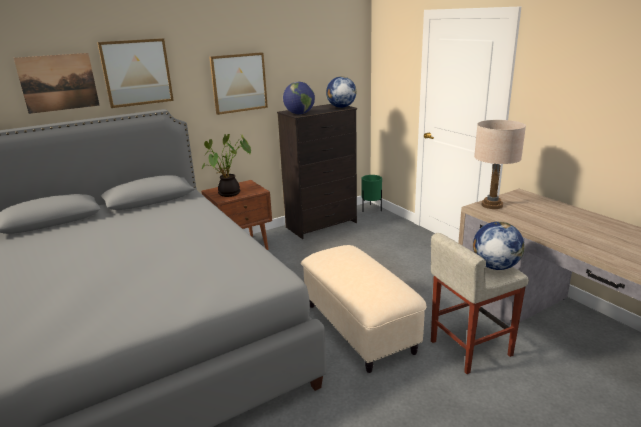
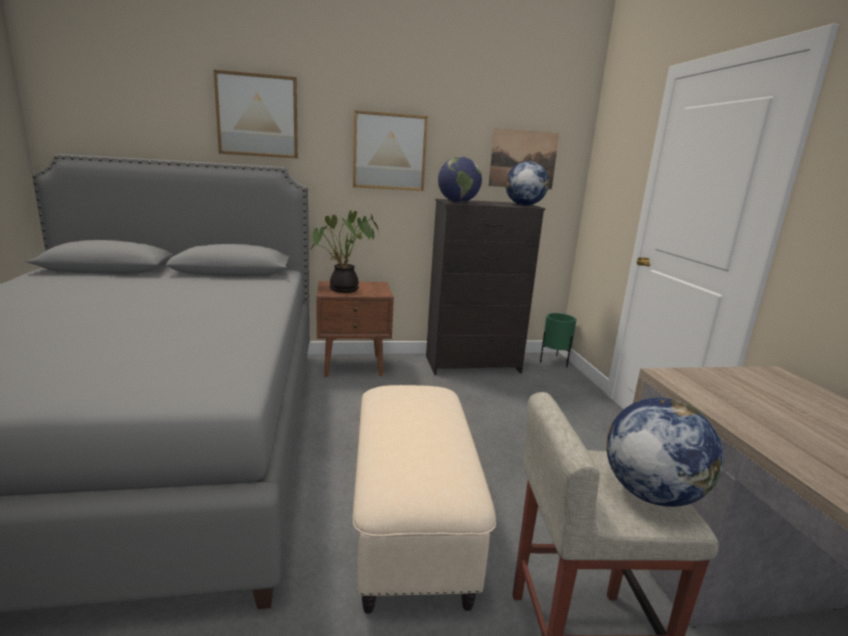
camera: 20 degrees right, 5 degrees down
picture [14,53,100,114] -> picture moved to [488,128,559,190]
beige table lamp [474,120,526,209] -> none

